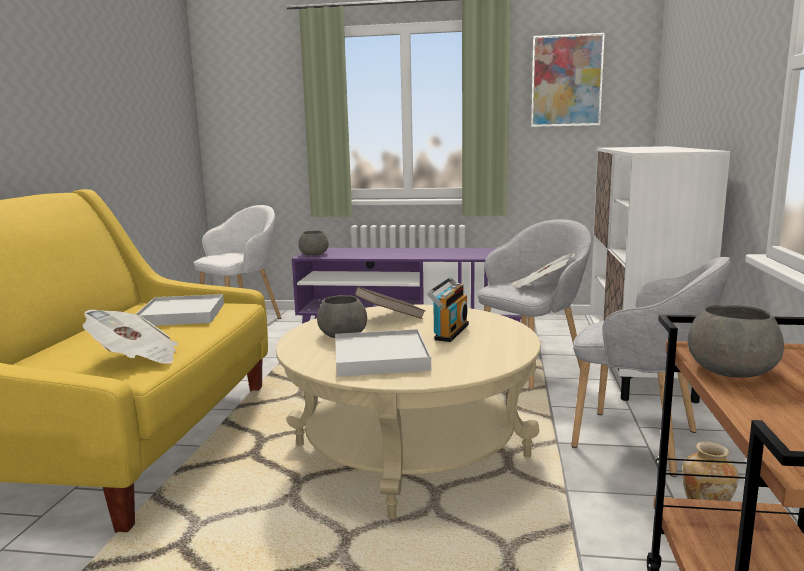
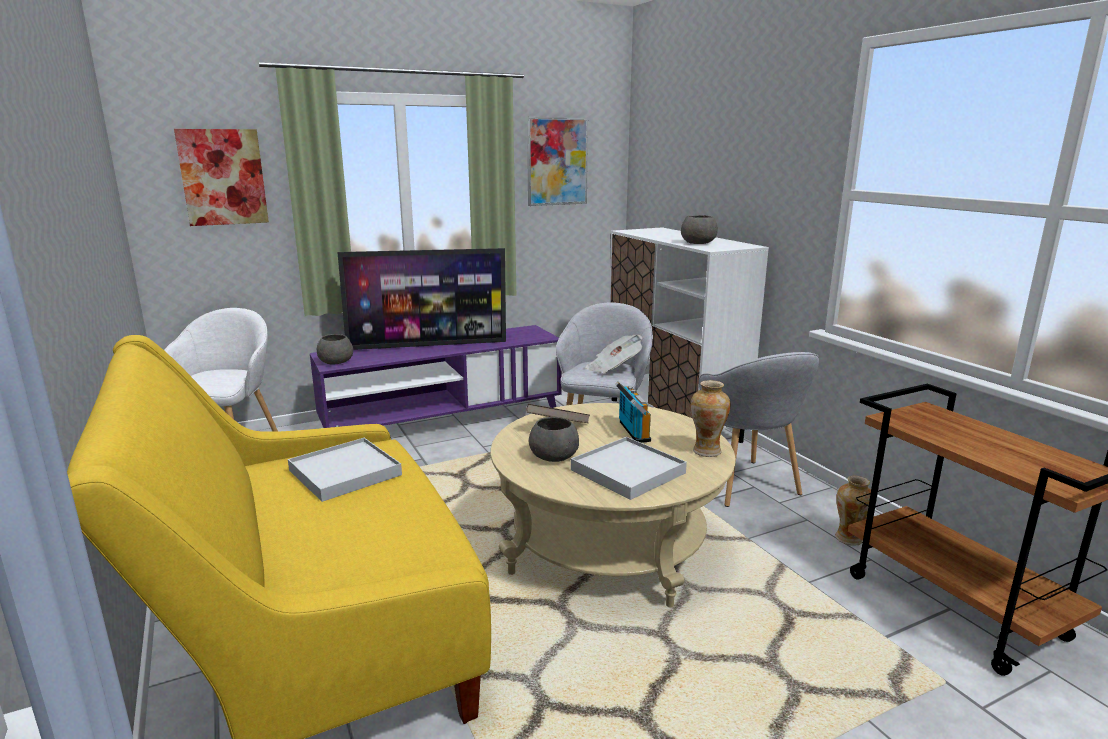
camera: 35 degrees left, 5 degrees up
newspaper [82,310,178,364] -> none
grey armchair [571,257,731,477] -> grey armchair turned 75 degrees clockwise [699,352,819,507]
grey bowl [688,305,784,378] -> grey bowl moved to [681,215,718,244]
none -> picture [174,129,269,226]
none -> television [337,248,506,350]
none -> vase [690,380,730,457]

